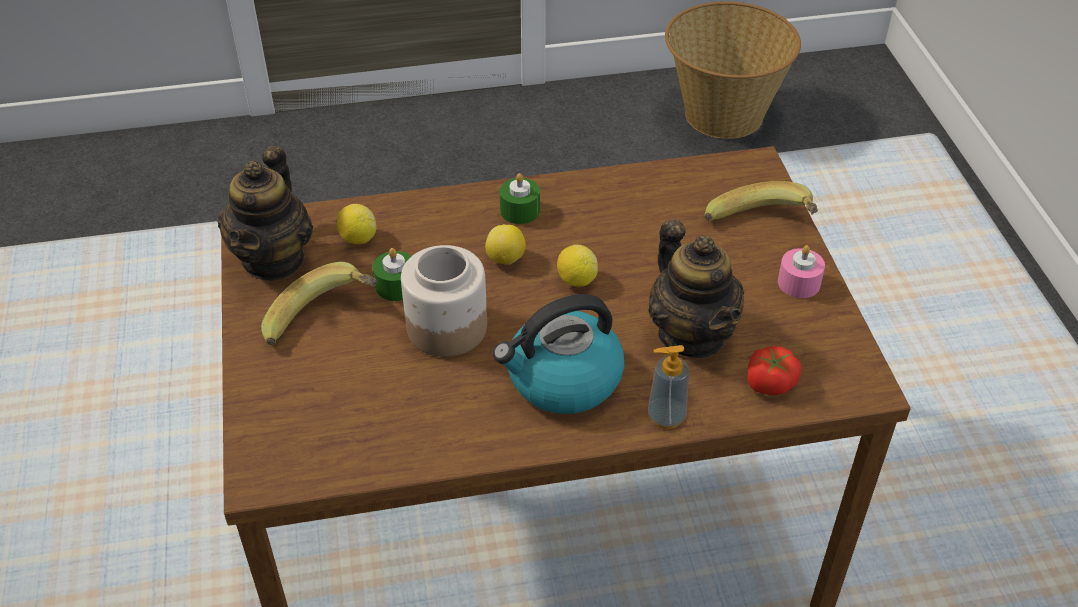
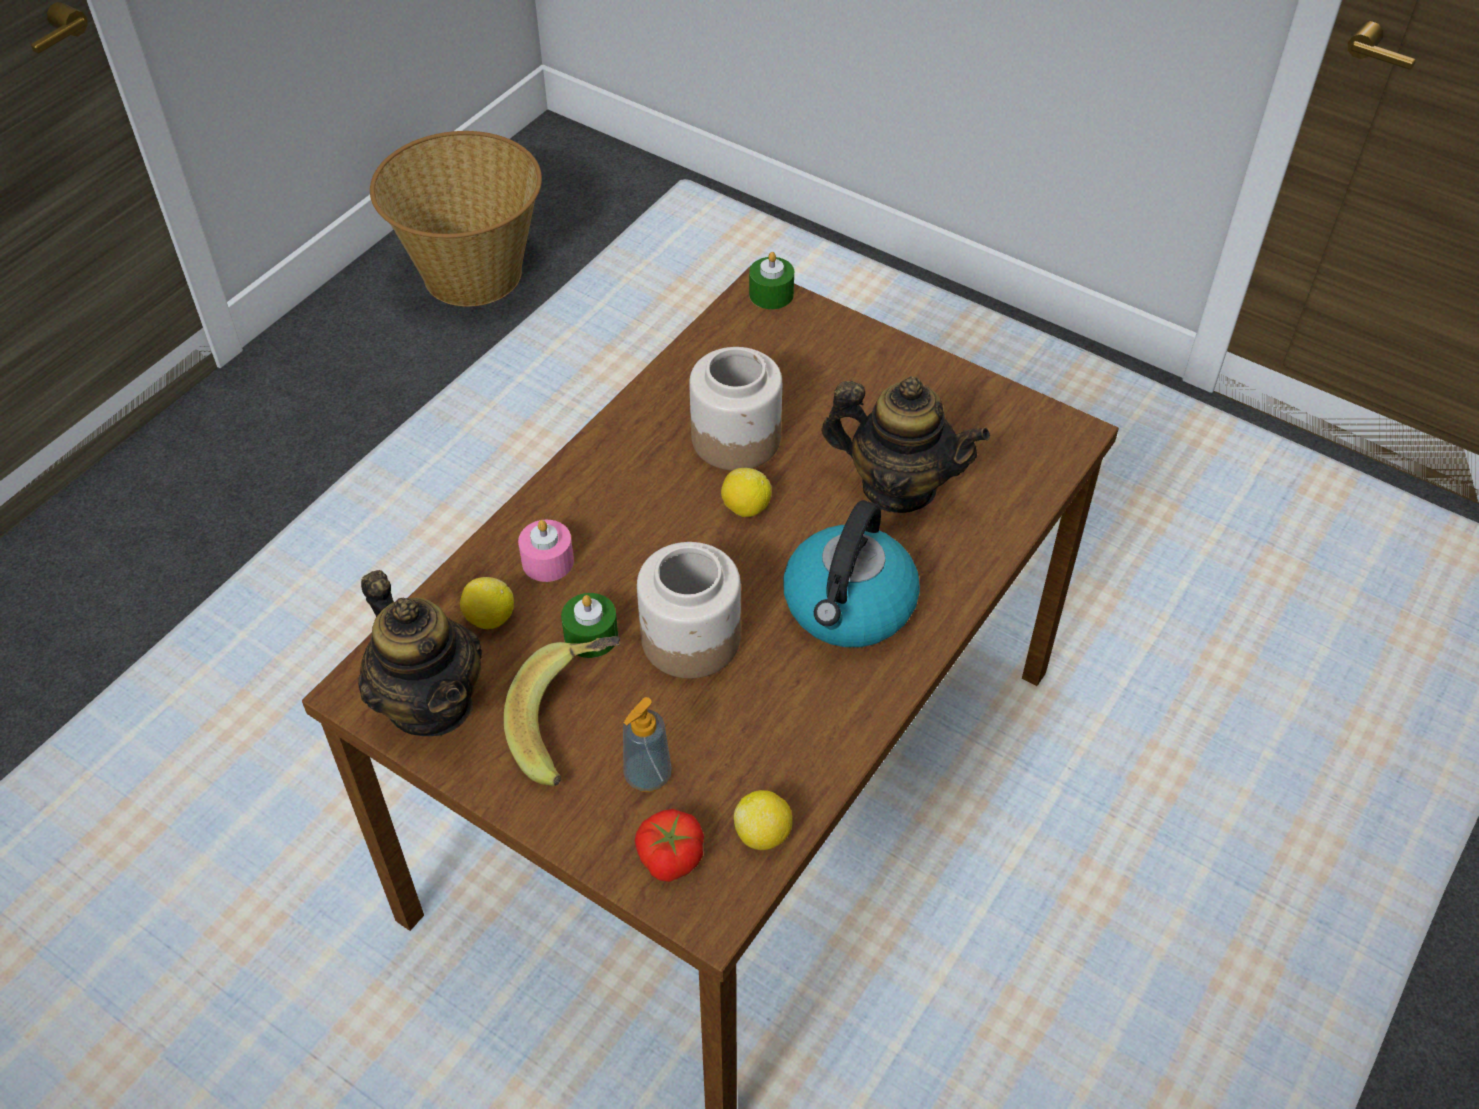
camera: 45 degrees left, 5 degrees up
lemon [485,224,526,265] -> lemon moved to [734,790,792,850]
green candle [500,173,540,224] -> green candle moved to [749,252,794,309]
soap dispenser [648,345,689,429] -> soap dispenser moved to [623,697,672,792]
banana [704,181,818,221] -> none
tomato [747,346,801,396] -> tomato moved to [635,809,704,882]
pink candle [778,245,825,298] -> pink candle moved to [518,520,574,582]
none -> jar [689,347,782,471]

